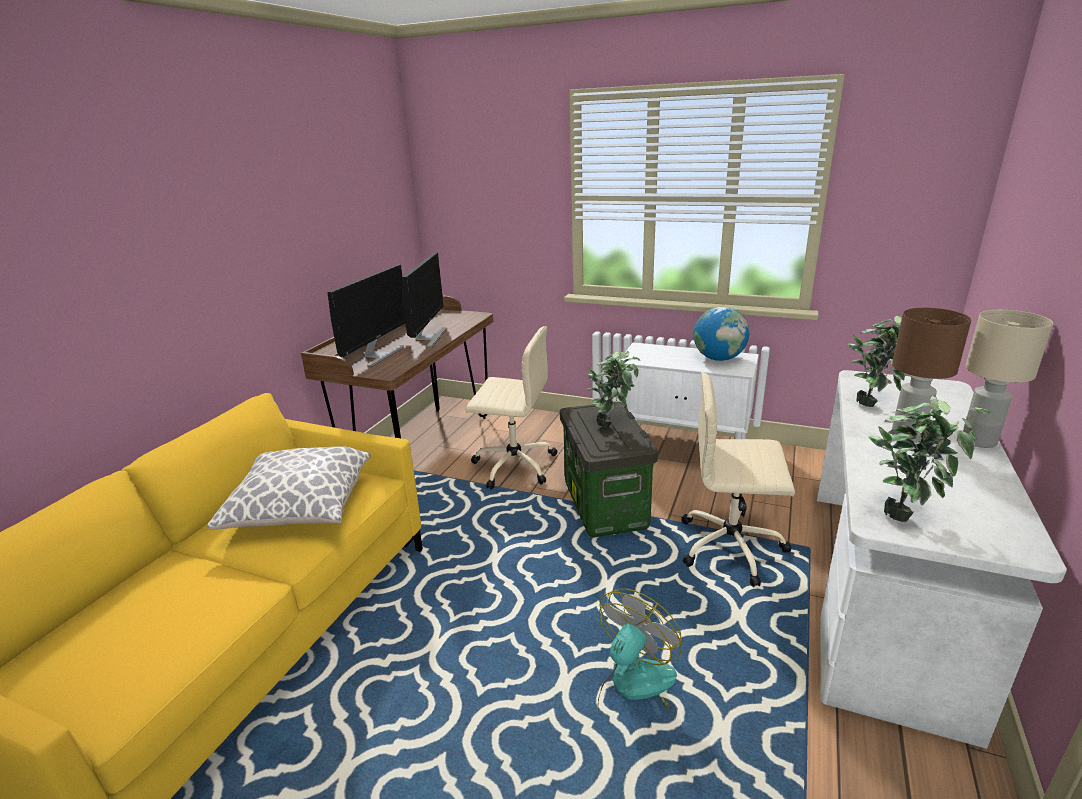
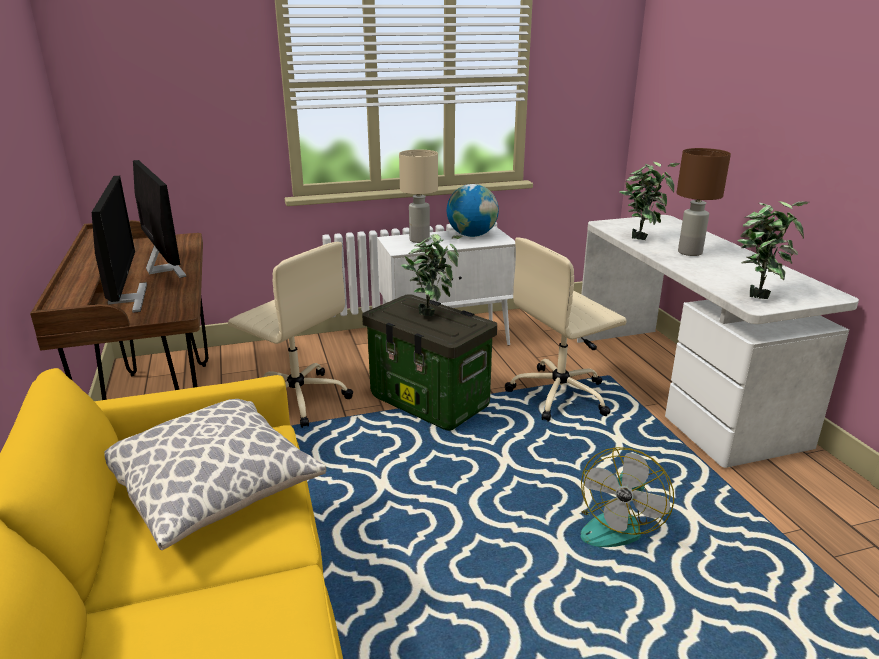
camera: 40 degrees left, 0 degrees up
beige office chair [465,326,557,489] -> beige office chair turned 60 degrees clockwise [228,242,353,428]
fan [598,589,682,718] -> fan turned 150 degrees counterclockwise [580,447,674,547]
beige table lamp [963,310,1053,448] -> beige table lamp moved to [399,150,438,243]

